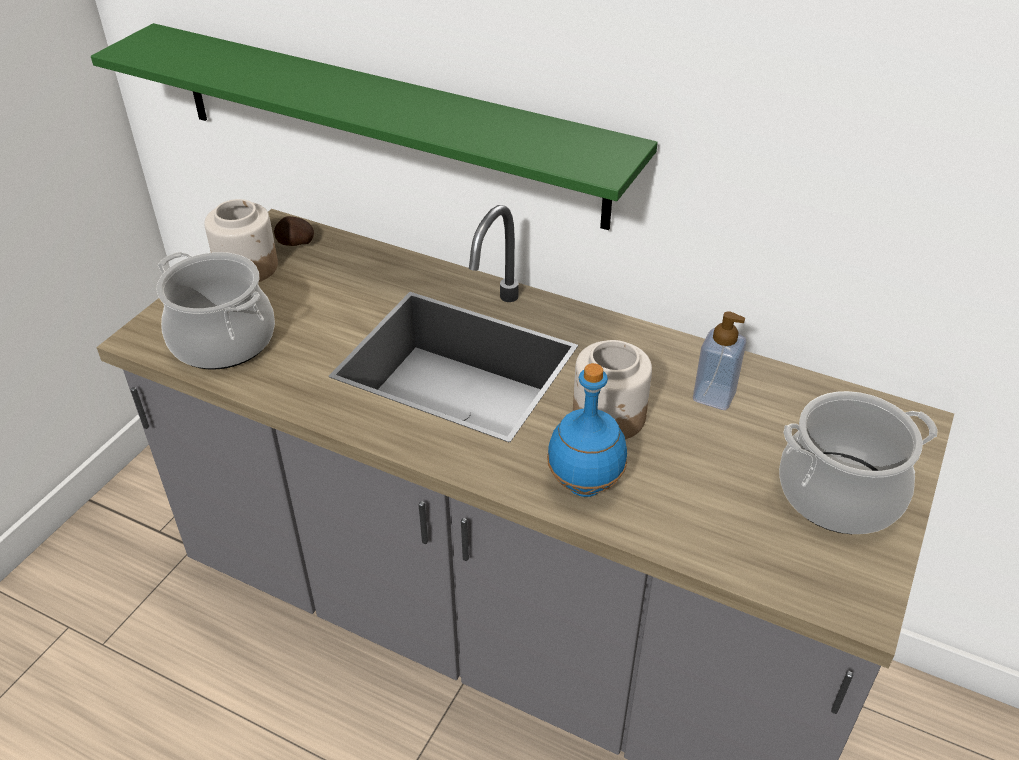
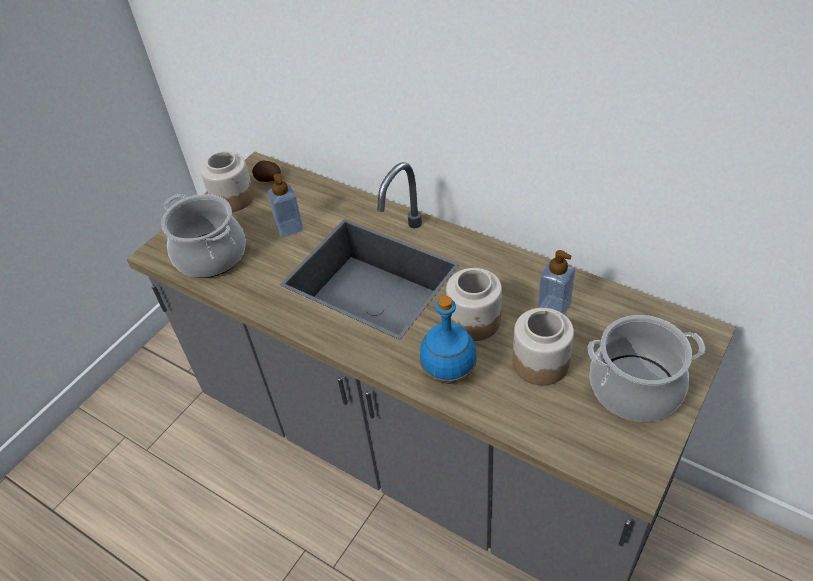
camera: 10 degrees right, 5 degrees up
green shelf [91,23,658,230] -> none
none -> soap dispenser [267,173,303,237]
none -> jar [513,308,574,385]

